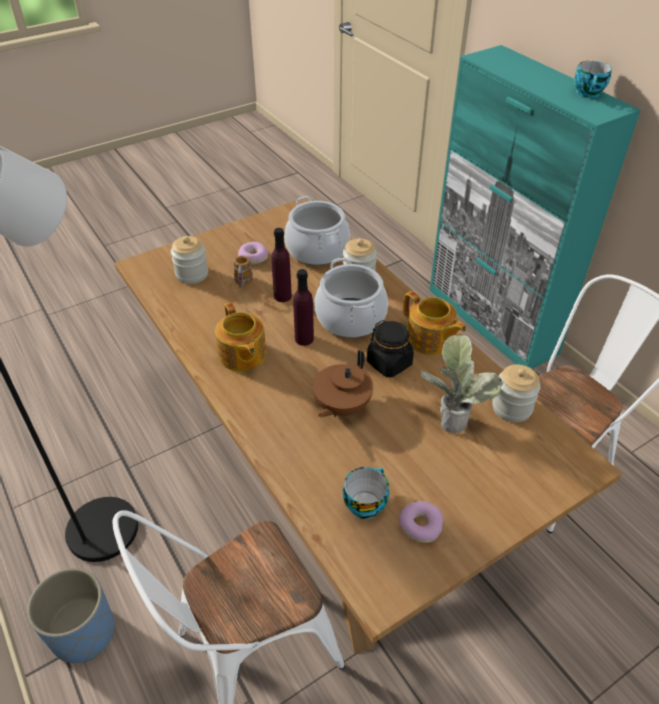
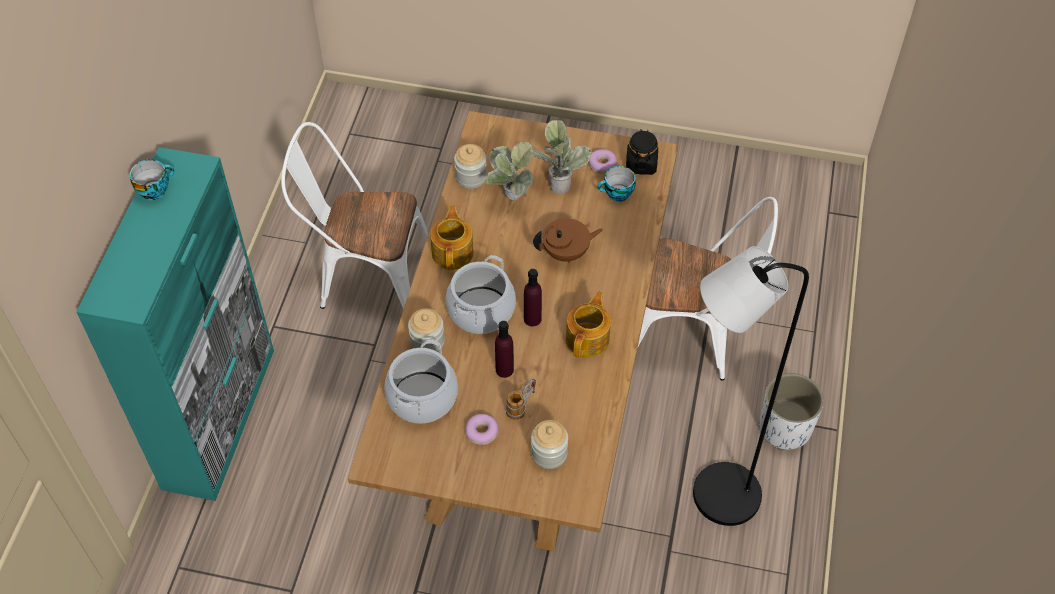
camera: 135 degrees left, 10 degrees up
blue planter [27,568,114,663] -> white planter [759,373,824,450]
black jar [367,320,414,377] -> black jar moved to [626,130,658,175]
none -> potted plant [533,120,592,194]

